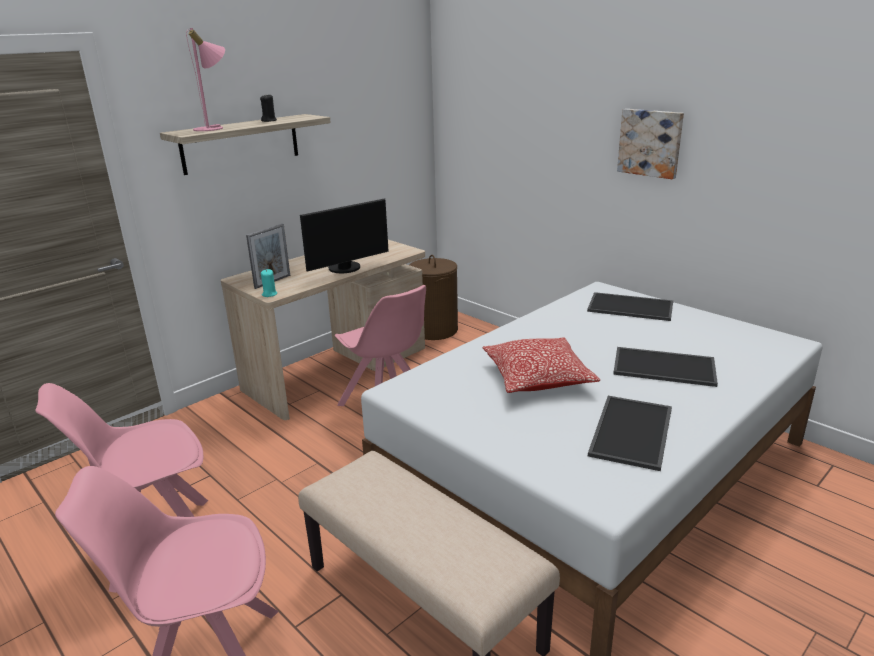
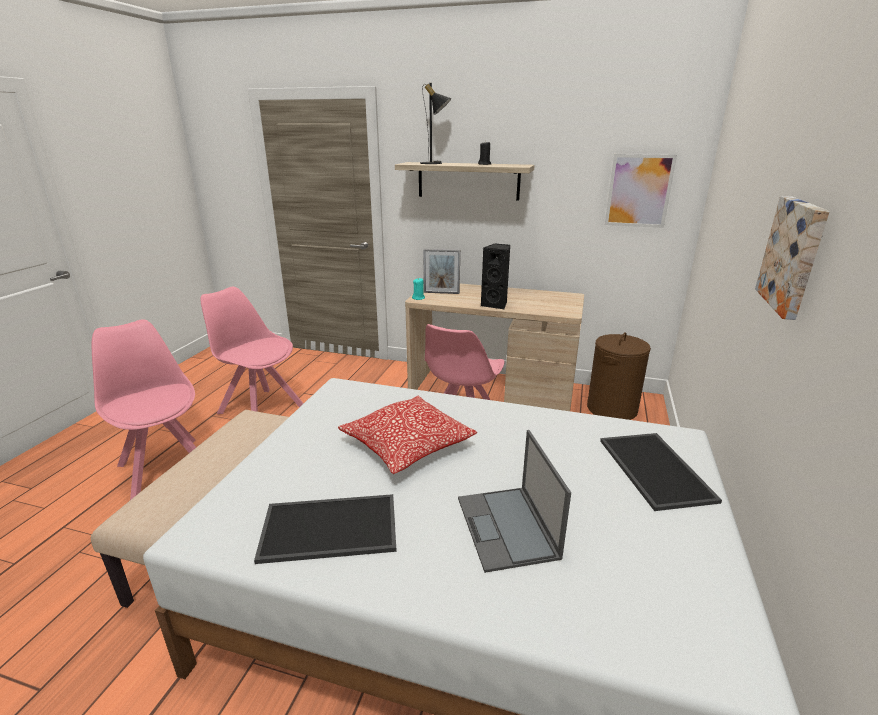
camera: 60 degrees right, 0 degrees up
pink table lamp [186,28,225,131] -> black table lamp [420,83,451,164]
monitor [300,198,389,273] -> black speaker [481,243,510,310]
tray [613,347,718,387] -> laptop [458,430,571,573]
none -> picture [605,154,677,228]

